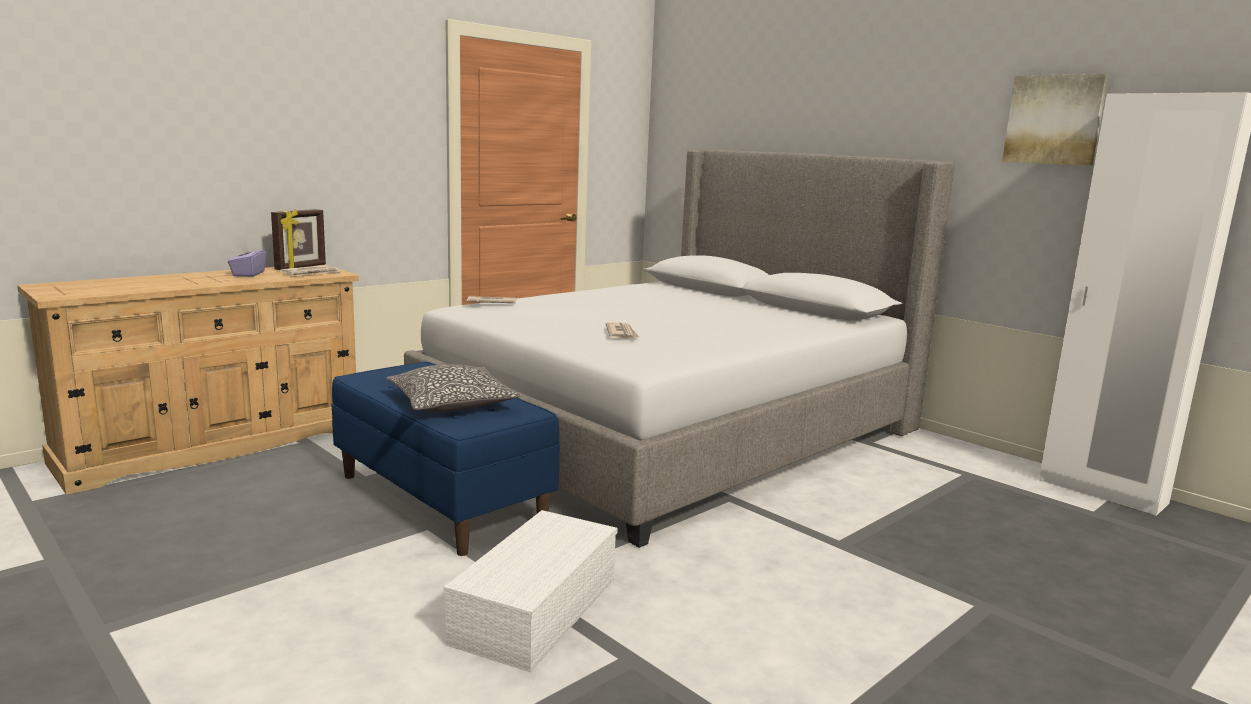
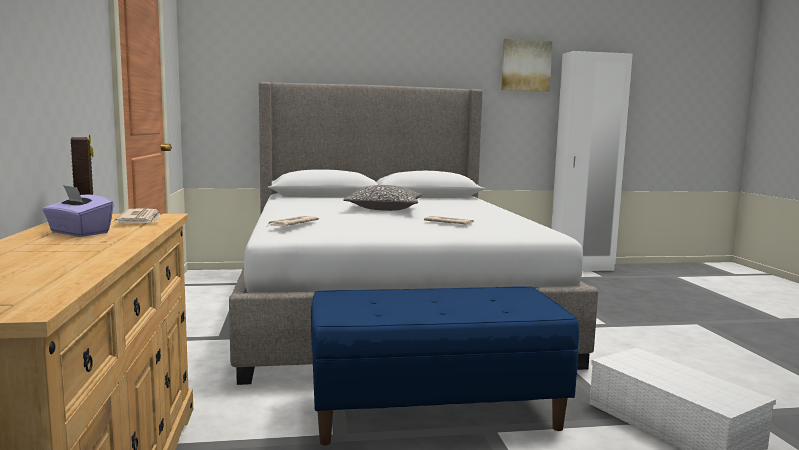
camera: 55 degrees left, 5 degrees down
pillow [386,365,521,413] -> pillow moved to [343,185,422,211]

